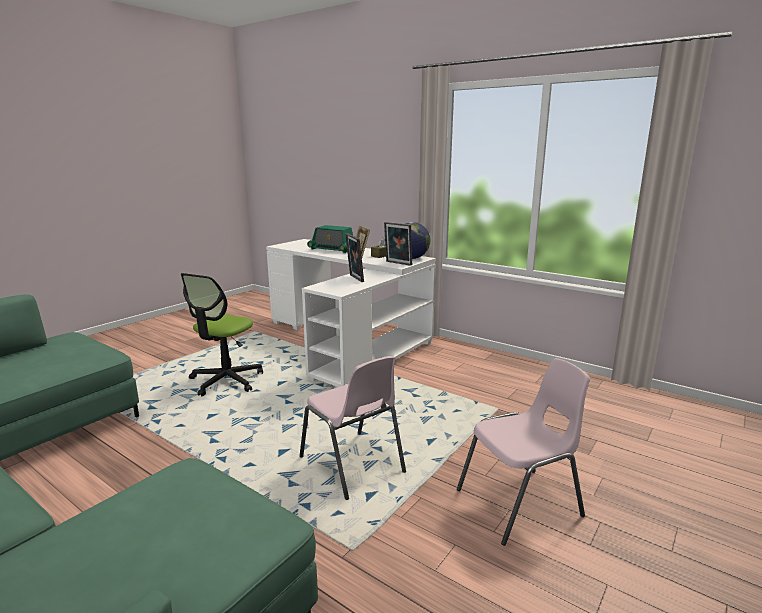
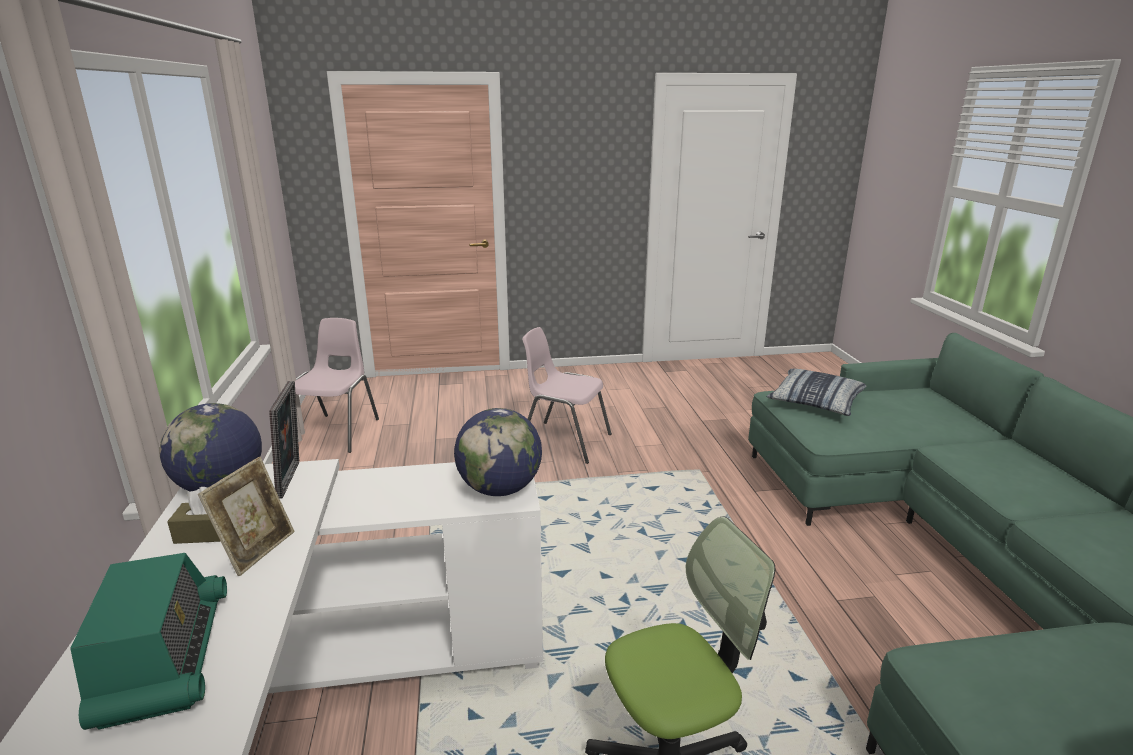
camera: 135 degrees left, 5 degrees up
pink chair [299,356,406,500] -> pink chair moved to [295,318,379,453]
picture frame [345,233,364,282] -> none
none -> globe [454,408,542,496]
none -> pillow [767,369,866,416]

